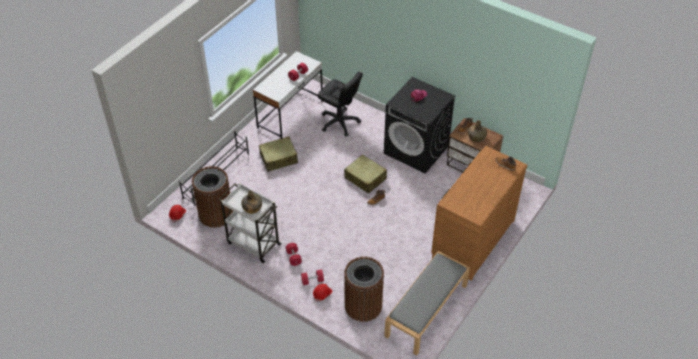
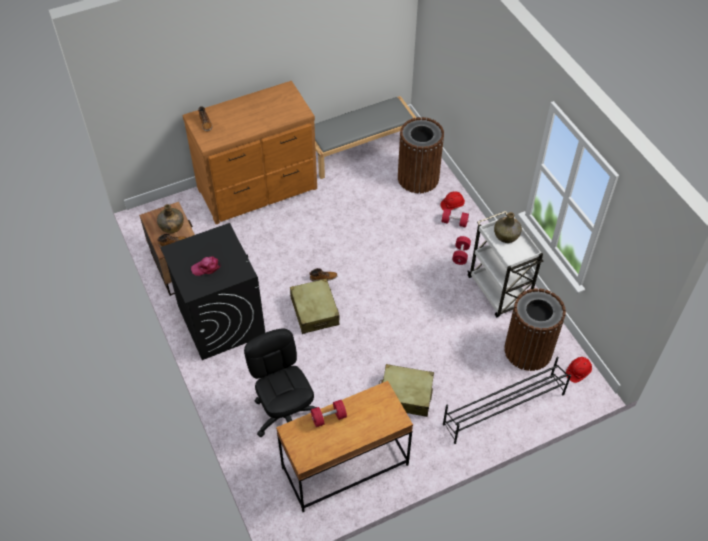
camera: 150 degrees left, 5 degrees up
white desk [253,51,323,139] -> brown desk [276,381,413,512]

